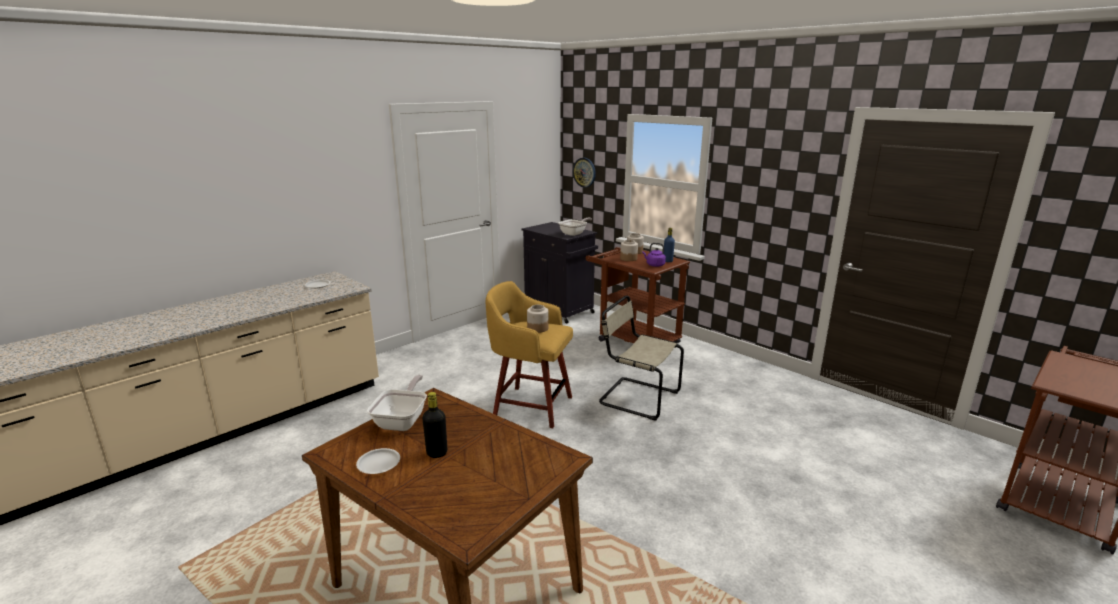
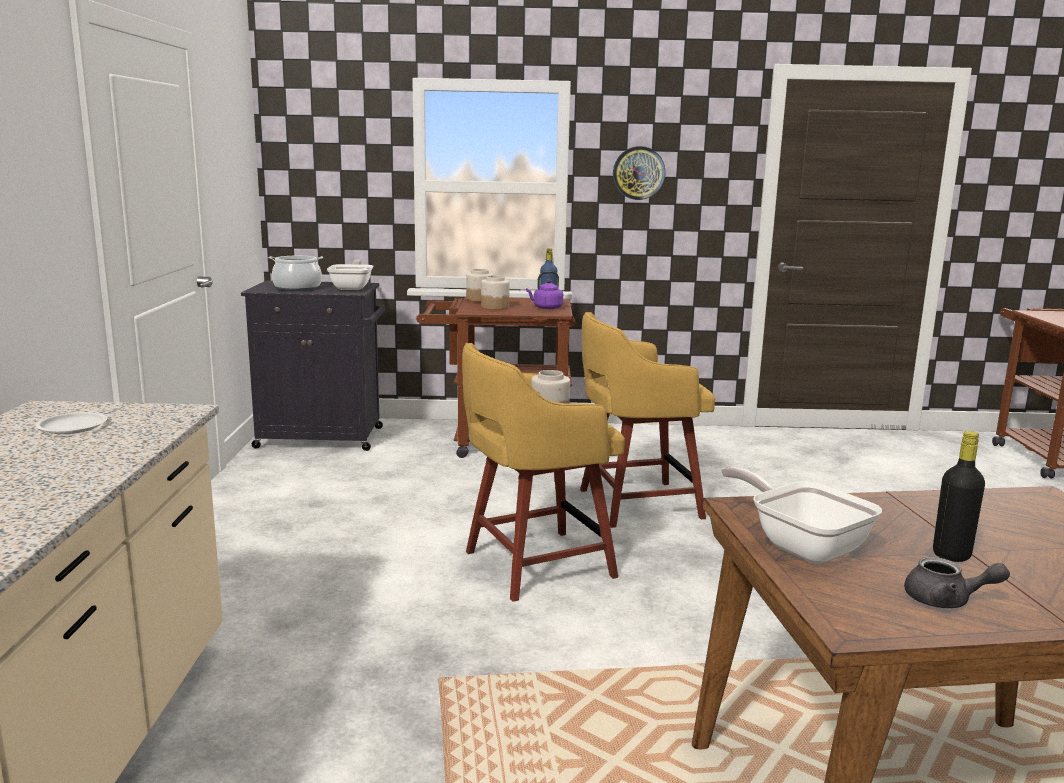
camera: 45 degrees left, 5 degrees down
white plate [356,448,400,474] -> grey teapot [904,557,1010,608]
wall clock [573,158,596,187] -> wall clock moved to [613,146,665,200]
beige chair [599,295,684,421] -> yellow stool [580,312,715,528]
none -> cooking pot [268,256,323,291]

